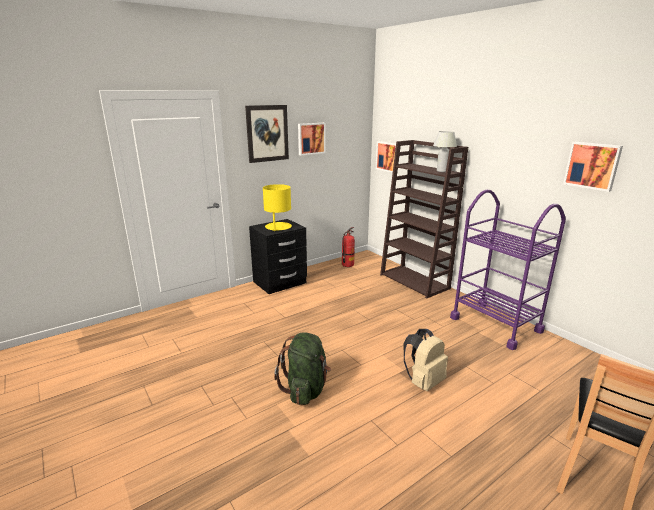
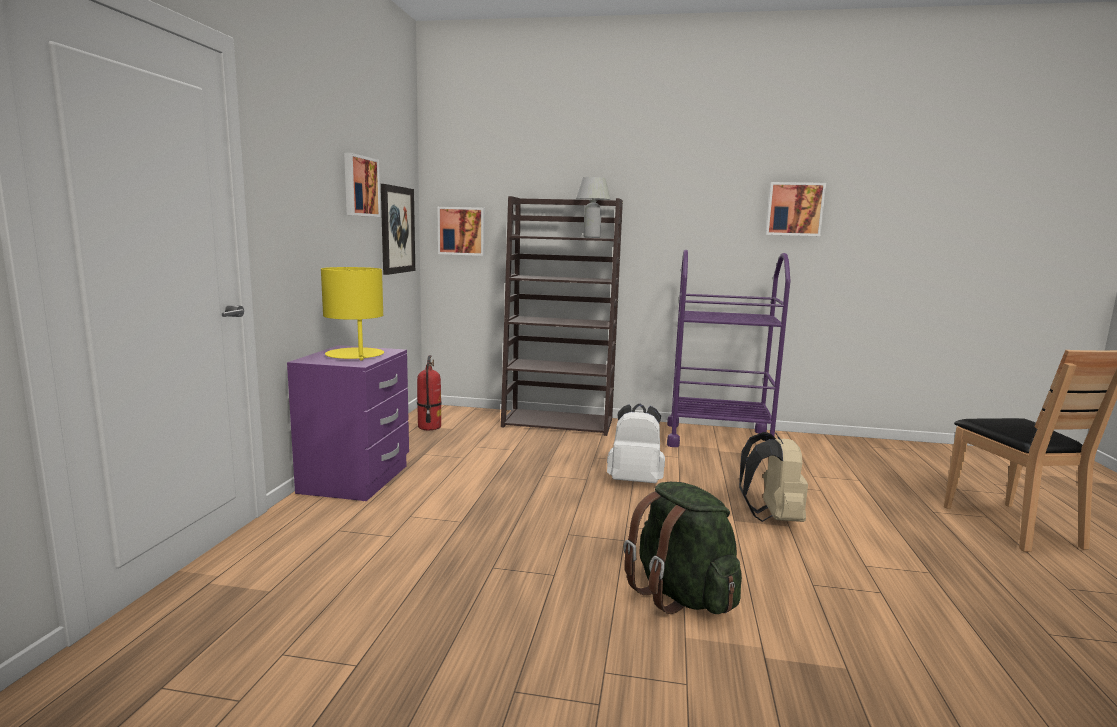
camera: 45 degrees left, 10 degrees down
picture [245,105,289,163] -> picture moved to [381,184,415,275]
black nightstand [249,219,307,294] -> purple nightstand [287,345,409,501]
none -> white backpack [607,403,665,483]

